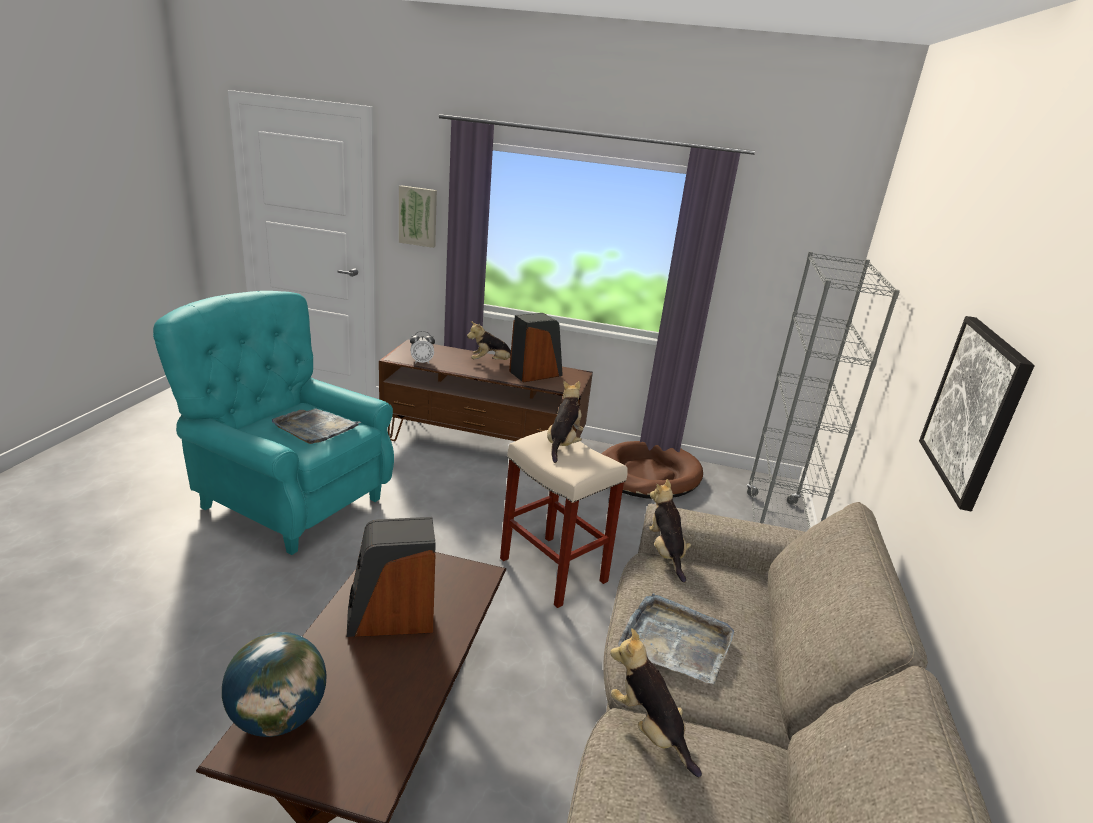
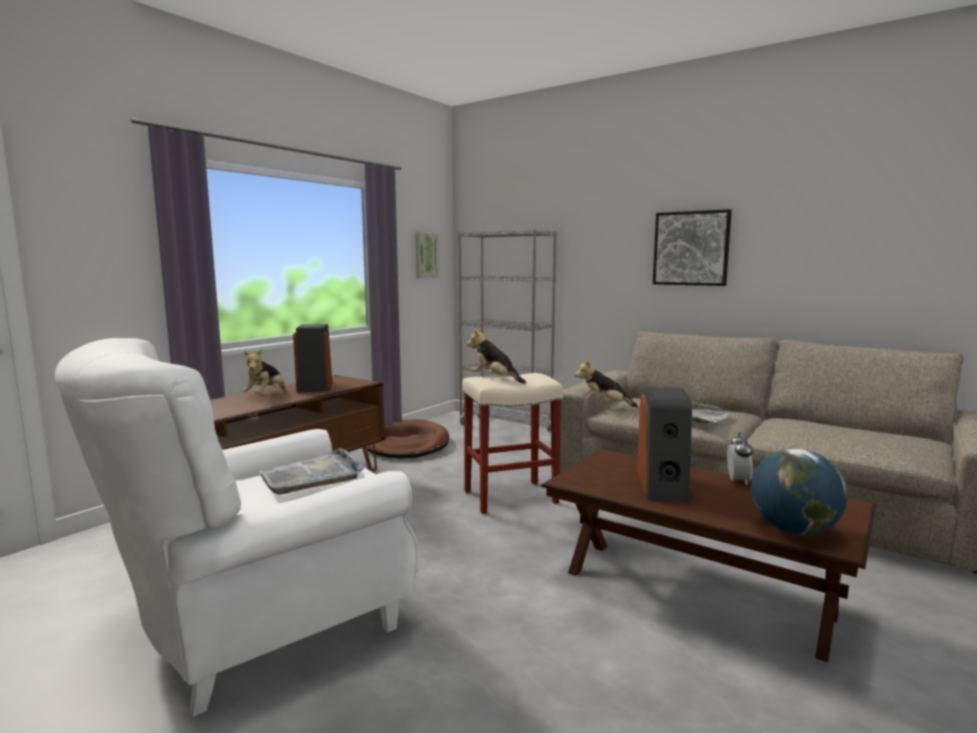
camera: 65 degrees left, 15 degrees down
turquoise armchair [153,291,394,555] -> white armchair [55,338,419,717]
picture [399,185,437,248] -> picture moved to [415,232,439,278]
alarm clock [410,331,435,364] -> alarm clock moved to [727,432,753,485]
plush toy [610,628,702,777] -> none

